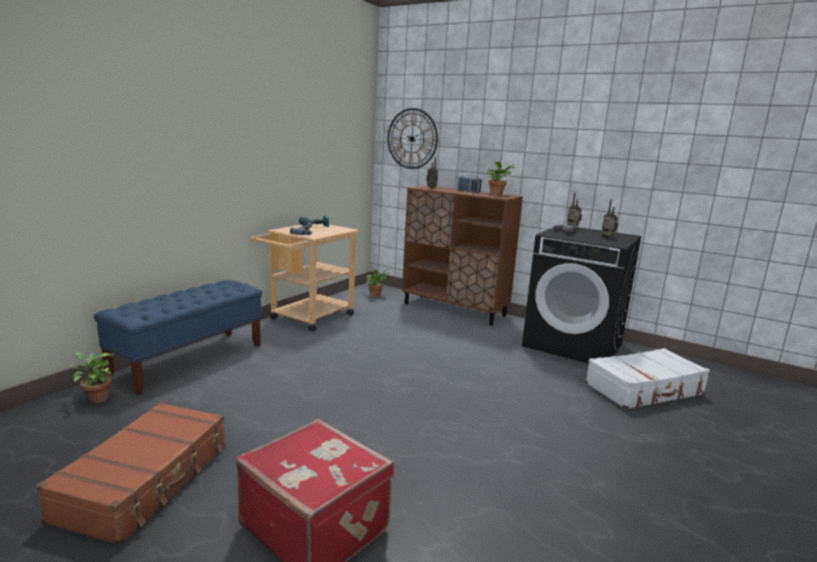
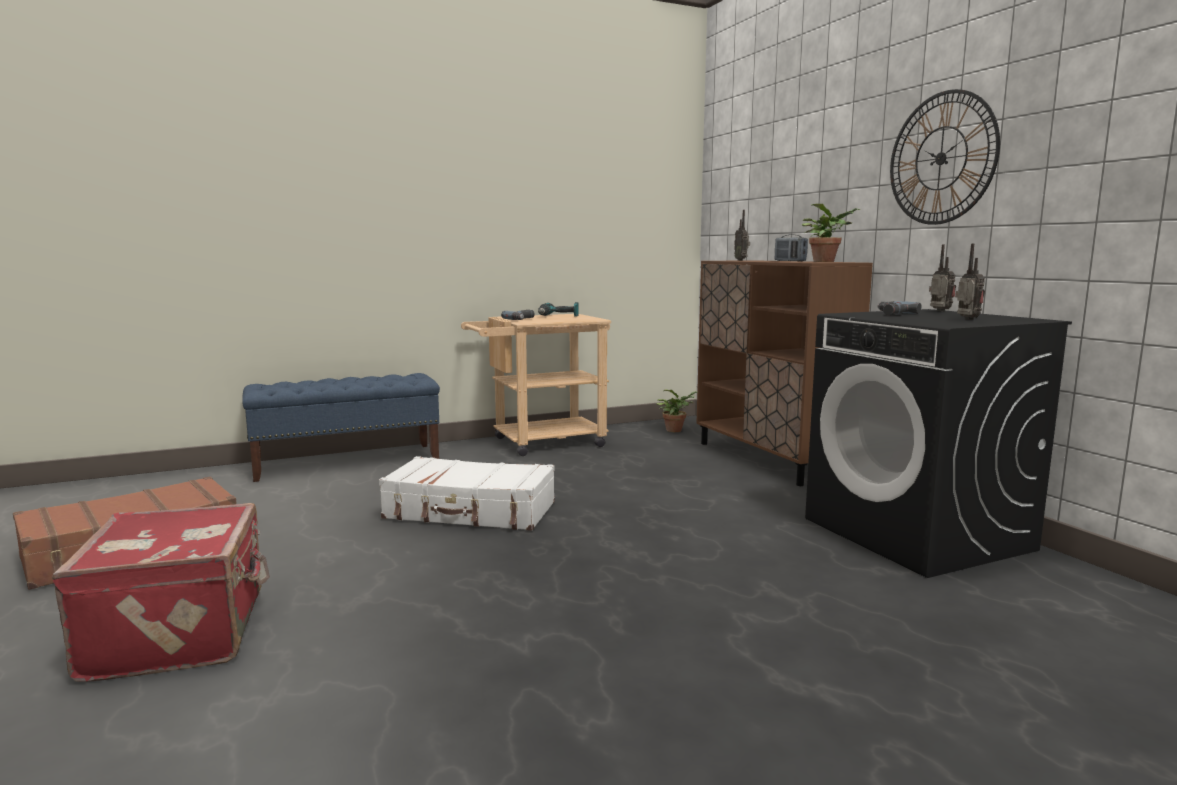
camera: 35 degrees right, 5 degrees down
potted plant [71,352,114,403] -> none
wall clock [388,108,438,169] -> wall clock moved to [890,89,1000,225]
white suitcase [585,348,710,409] -> white suitcase moved to [379,456,555,531]

